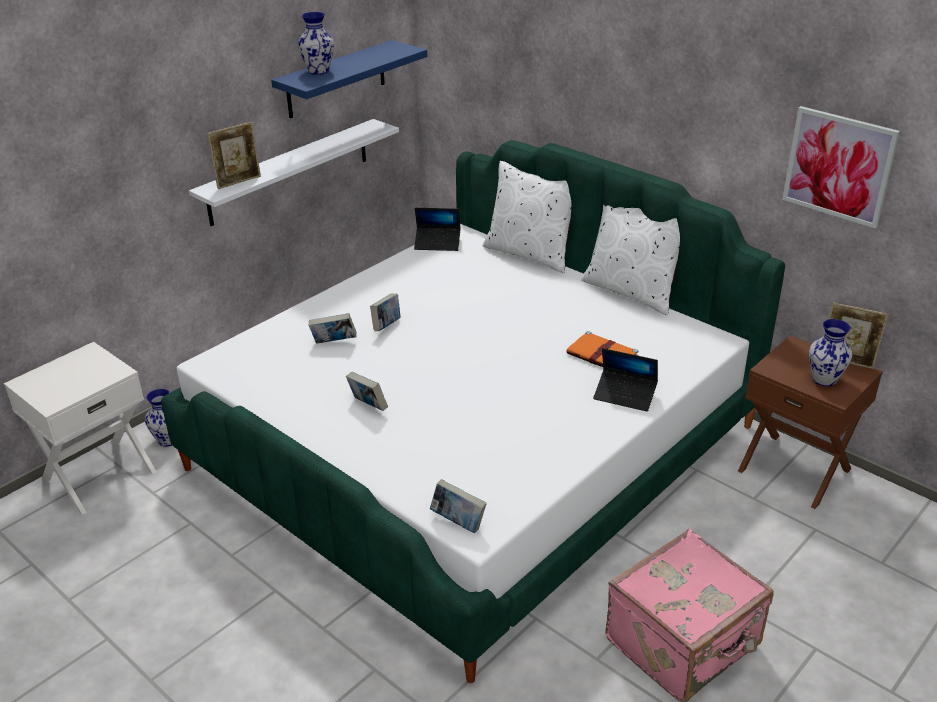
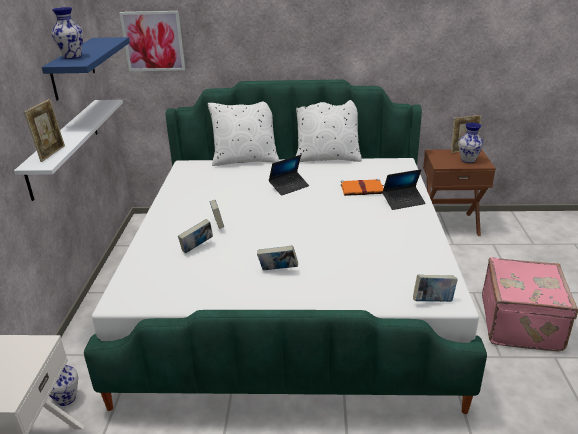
camera: 40 degrees left, 5 degrees down
laptop [414,208,461,251] -> laptop moved to [269,155,309,196]
picture [782,106,900,228] -> picture moved to [119,11,185,71]

